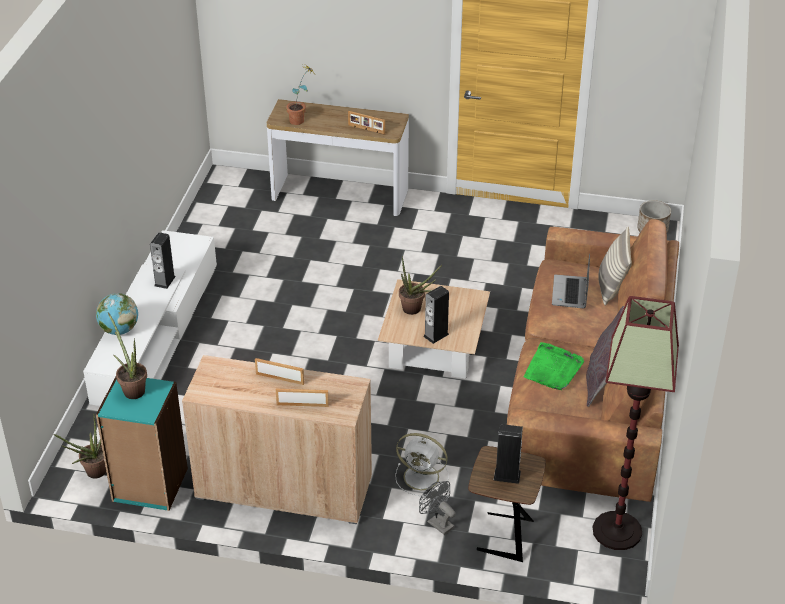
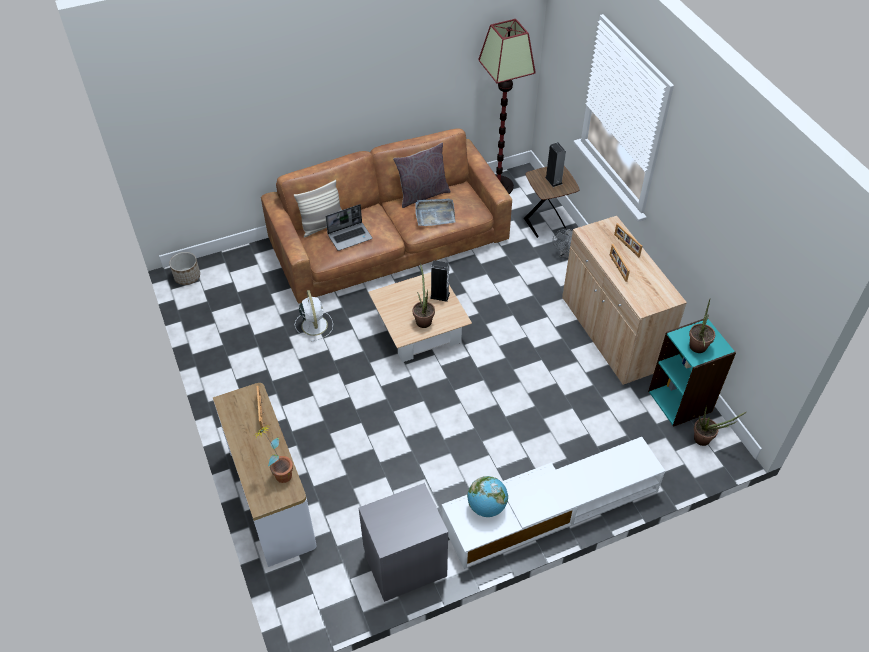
camera: 125 degrees left, 10 degrees up
globe [96,293,138,335] -> globe moved to [467,476,508,517]
speaker [150,232,176,289] -> none
white fan [395,433,449,496] -> white fan moved to [295,290,333,342]
green tray [524,342,584,390] -> grey tray [415,199,455,226]
none -> grey nightstand [359,483,448,602]

